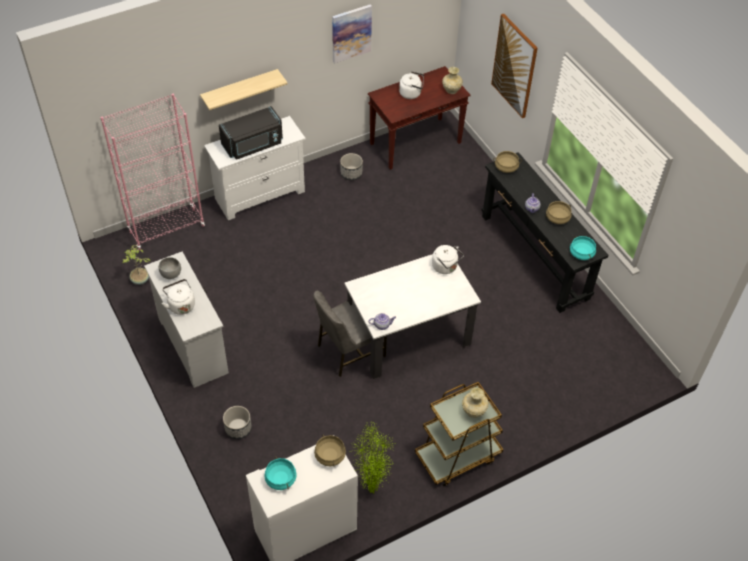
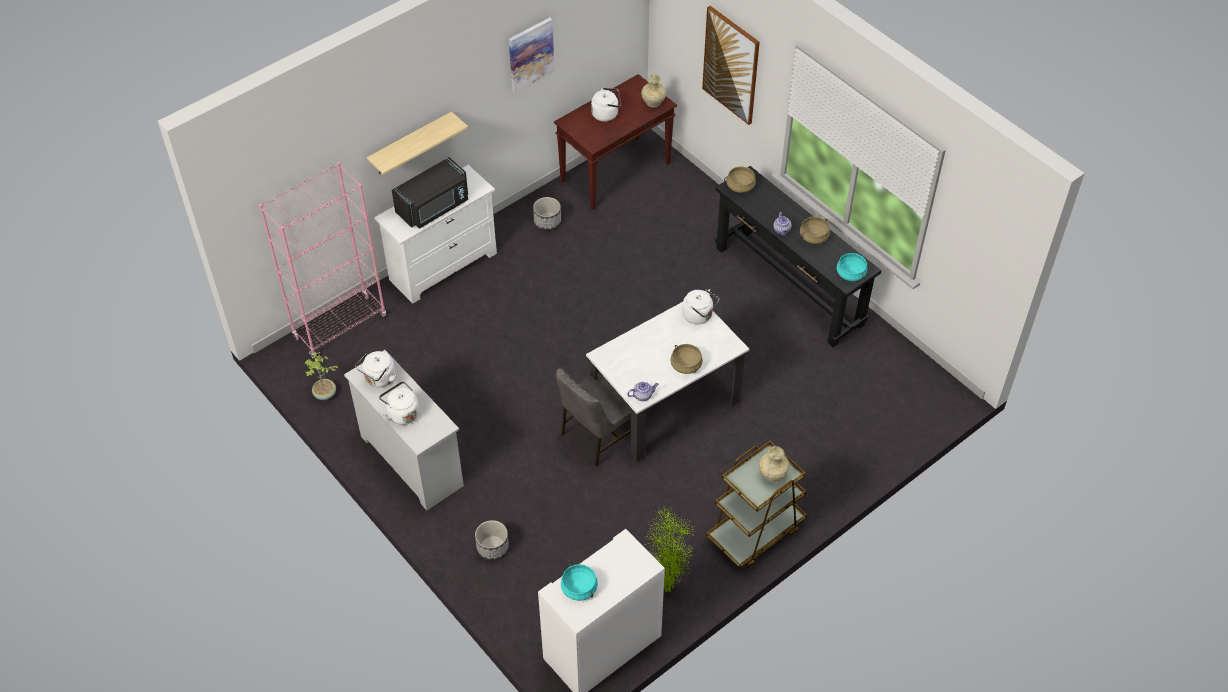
camera: 10 degrees left, 0 degrees up
grey bowl [159,257,181,279] -> white kettle [355,351,396,387]
beige cooking pot [314,435,346,467] -> beige cooking pot moved to [670,344,703,374]

